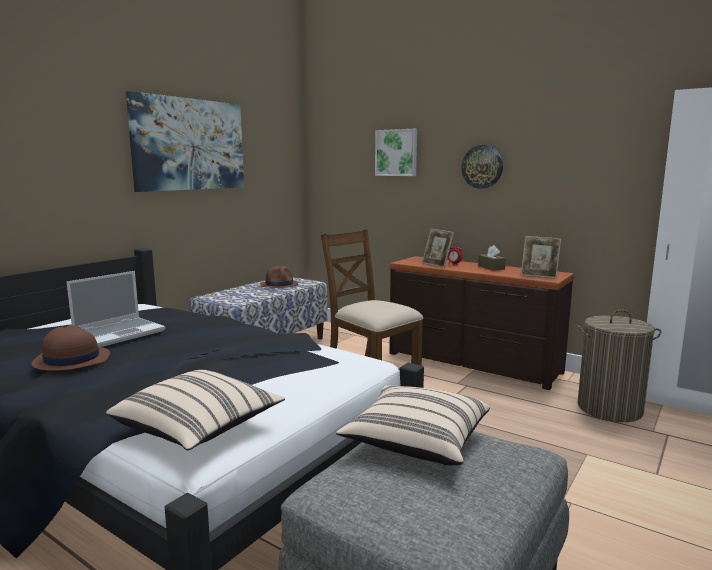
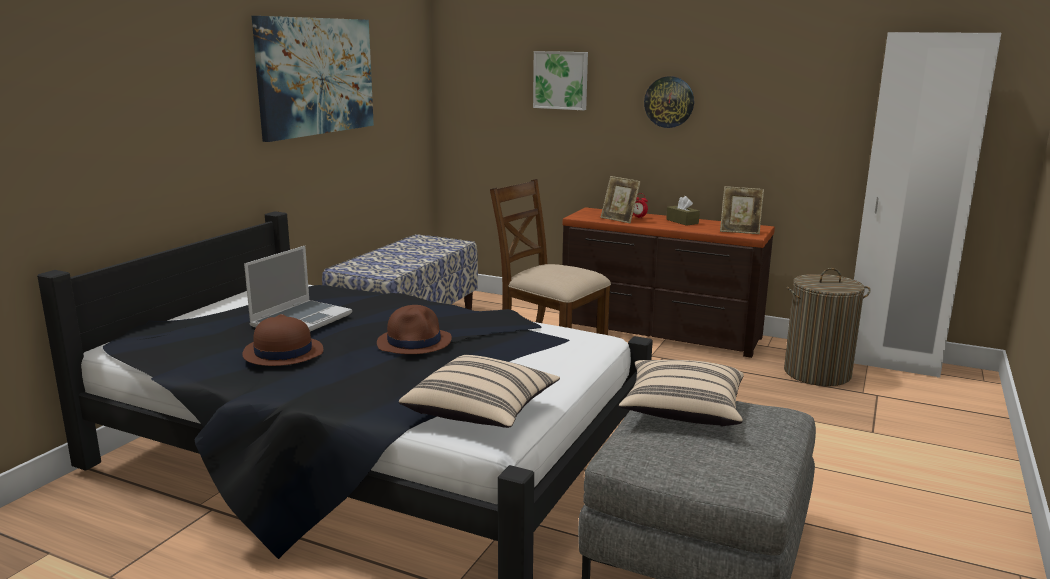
camera: 10 degrees left, 5 degrees up
brown hat [260,266,299,288] -> brown hat moved to [377,305,452,354]

